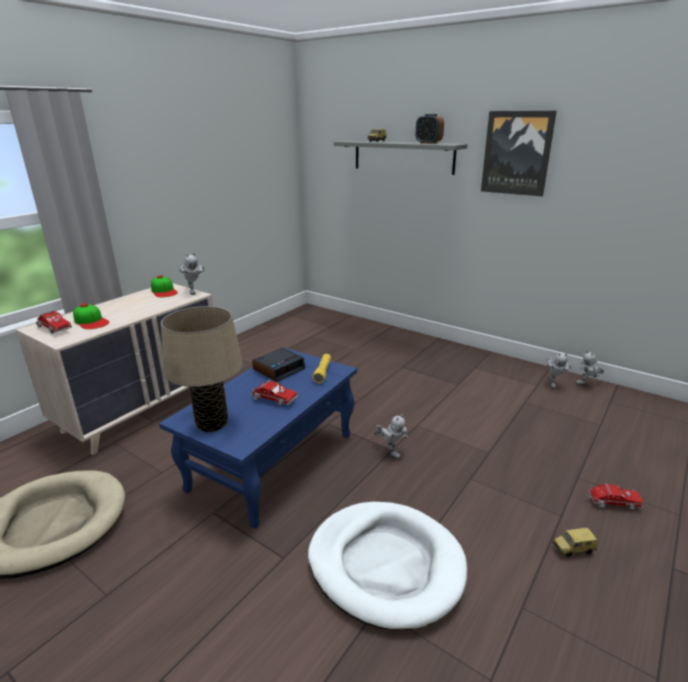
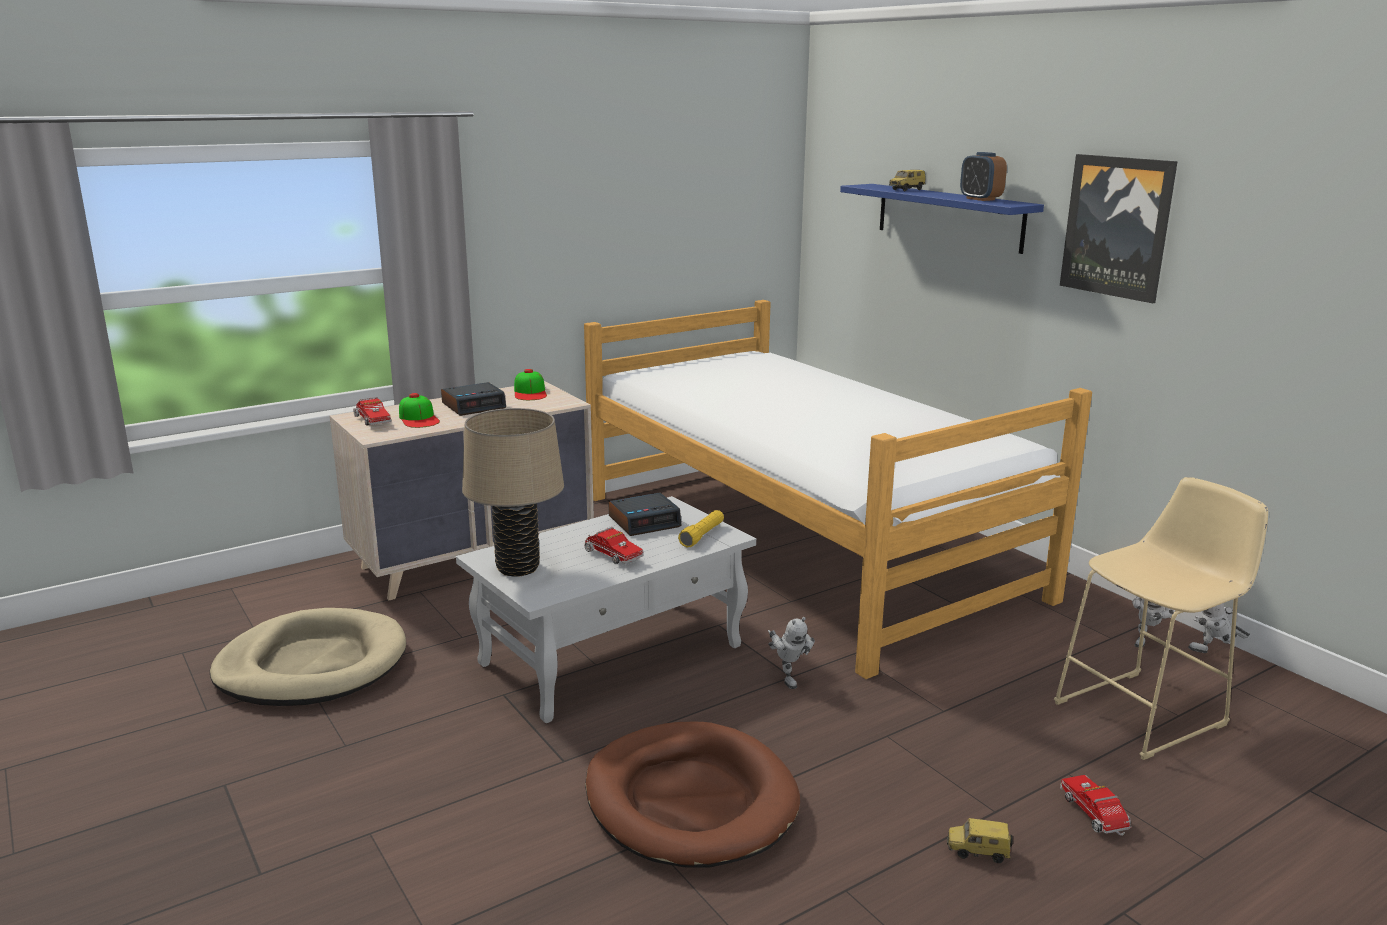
camera: 20 degrees right, 5 degrees down
blue coffee table [159,348,357,529] -> white coffee table [456,496,756,723]
toy robot [179,253,205,295] -> none
white dog bed [308,502,467,630] -> brown dog bed [585,722,800,867]
grey shelf [334,141,468,175] -> blue shelf [840,184,1044,254]
toy truck [586,483,644,510] -> toy truck turned 135 degrees counterclockwise [1060,775,1131,835]
none -> alarm clock [441,382,506,416]
none -> bed [584,300,1092,679]
none -> beige stool [1054,477,1268,760]

